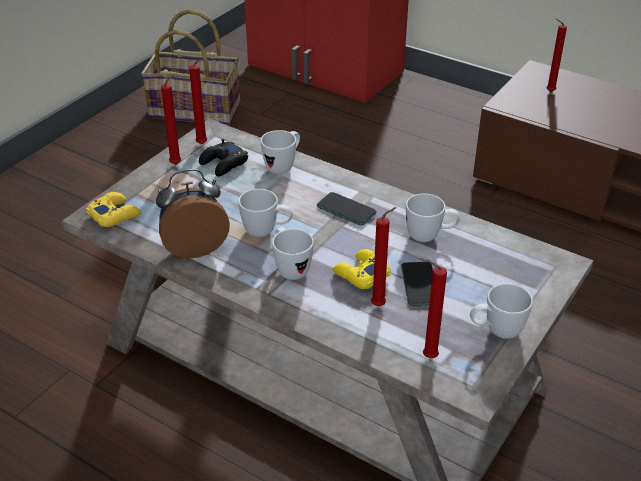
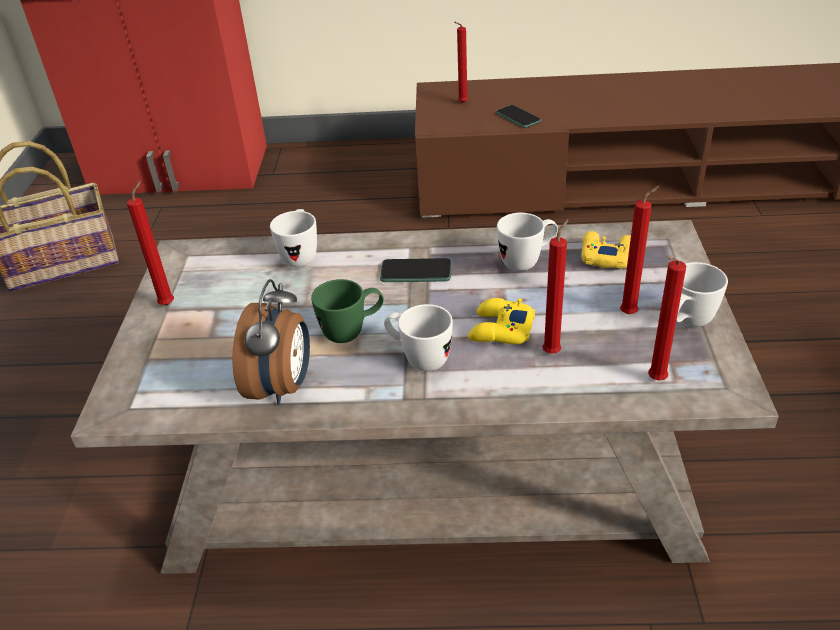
camera: 30 degrees left, 0 degrees up
yellow game controller [86,192,141,227] -> yellow game controller moved to [581,231,631,269]
alarm clock [156,169,230,258] -> alarm clock turned 150 degrees clockwise [232,279,310,405]
red candle [189,58,207,144] -> red candle moved to [620,186,659,314]
black game controller [199,139,248,177] -> none
white mug [238,189,293,237] -> green mug [311,279,384,343]
phone [401,262,433,306] -> phone moved to [496,105,541,128]

